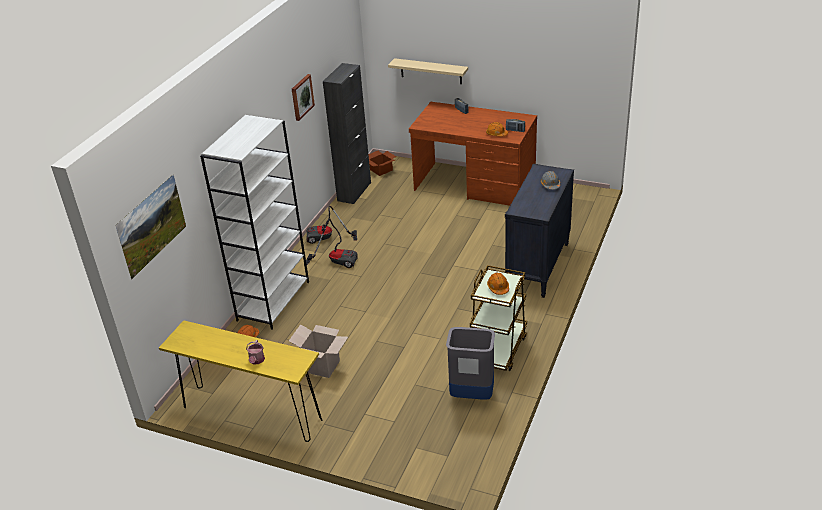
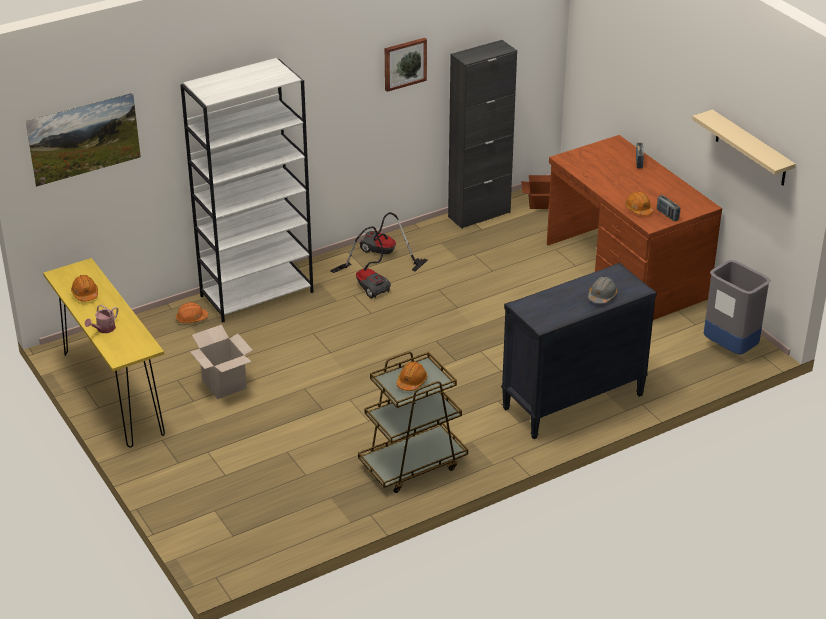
camera: 35 degrees right, 0 degrees up
beige shelf [388,58,468,84] -> beige shelf moved to [692,109,796,186]
grey trash can [446,327,495,400] -> grey trash can moved to [704,260,771,355]
none -> orange hard hat [71,275,98,302]

